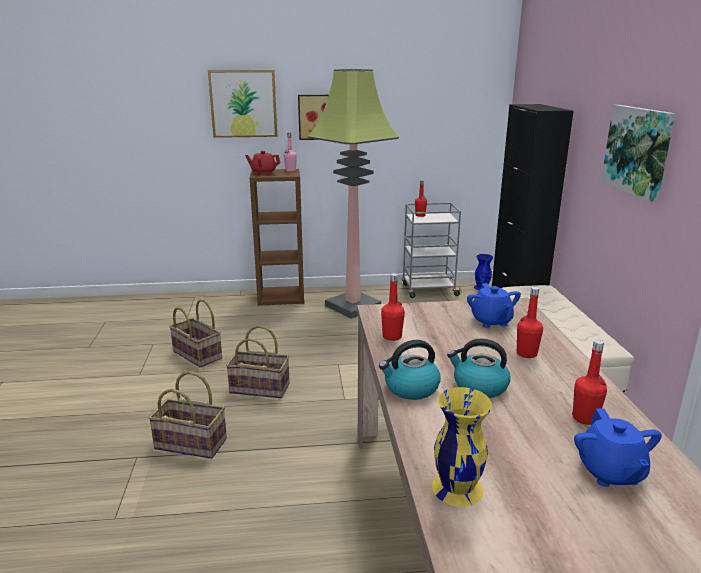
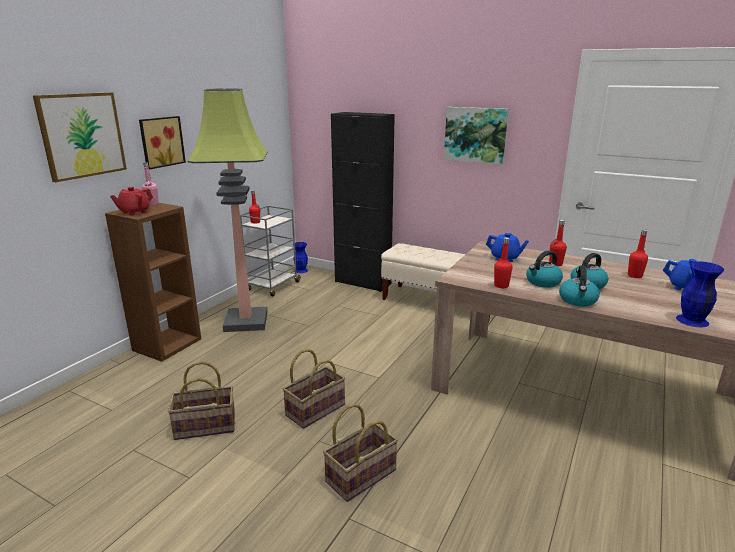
camera: 55 degrees left, 0 degrees up
yellow vase [432,387,492,507] -> blue vase [676,261,724,327]
none -> kettle [526,251,563,288]

